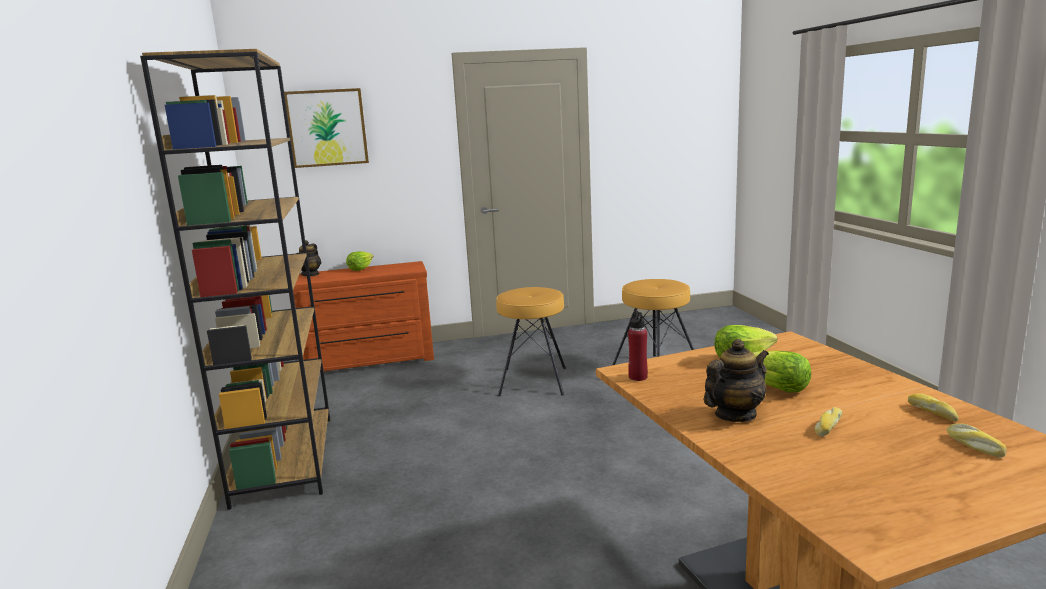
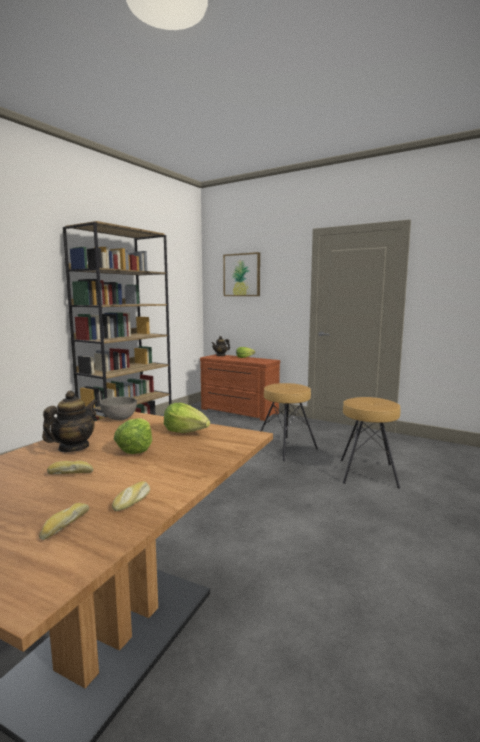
camera: 45 degrees right, 5 degrees down
red bottle [628,310,648,381] -> grey bowl [100,397,137,420]
teapot [704,339,769,422] -> teapot turned 75 degrees counterclockwise [42,391,97,452]

